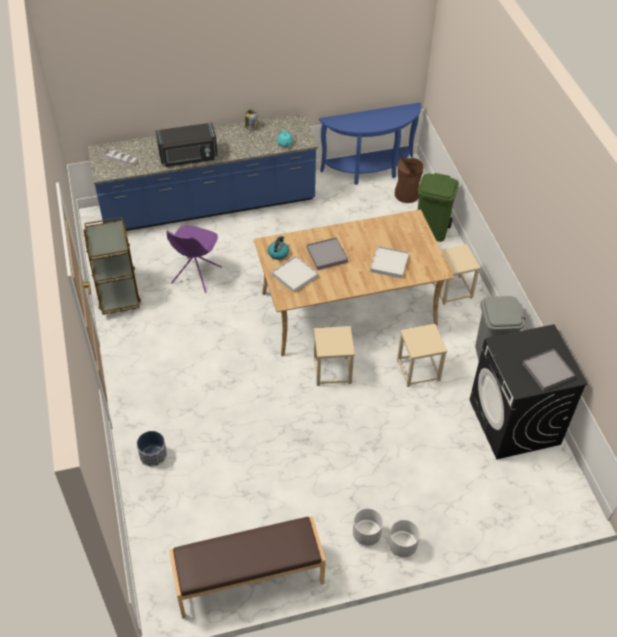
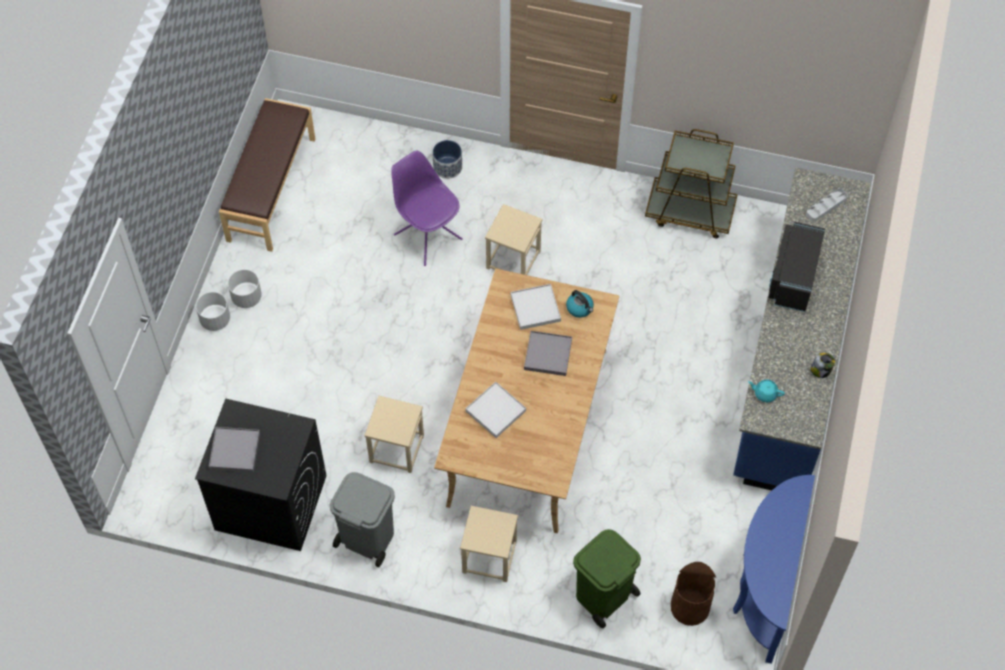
camera: 120 degrees right, 10 degrees up
purple chair [166,225,222,293] -> purple chair moved to [391,151,463,266]
beige stool [314,326,355,386] -> beige stool moved to [485,204,543,275]

